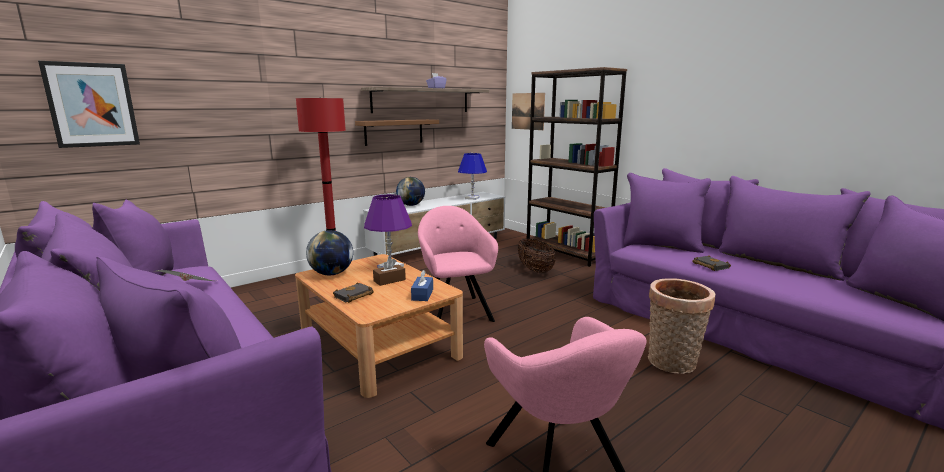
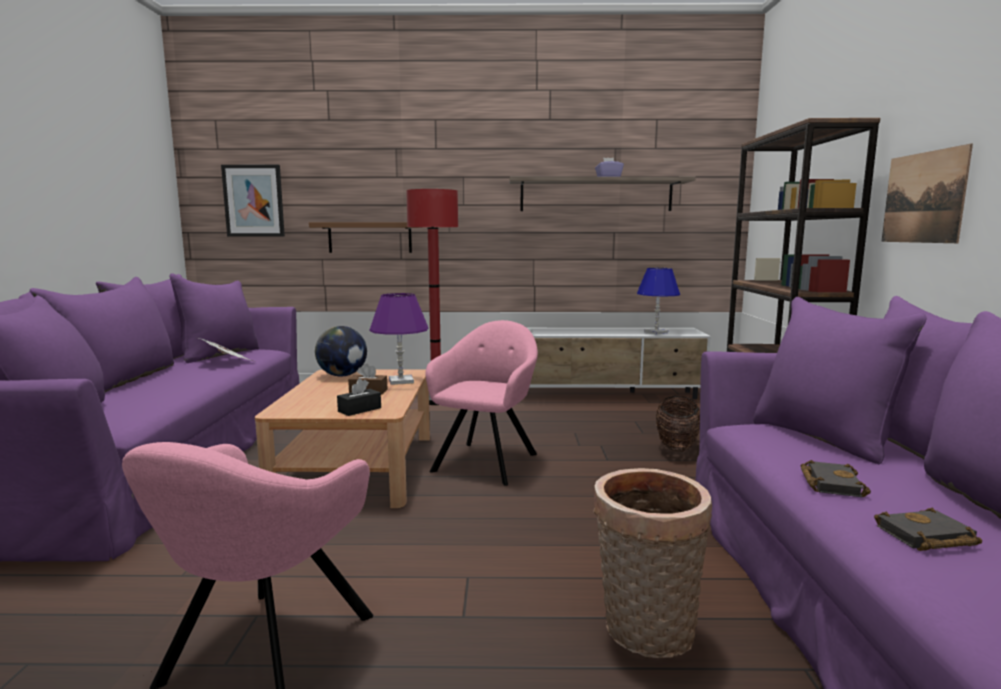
camera: 40 degrees right, 5 degrees down
black book [333,282,374,303] -> black book moved to [874,508,982,551]
brown shelf [355,119,439,146] -> brown shelf moved to [309,222,422,253]
globe [396,177,425,206] -> none
blue tissue box [411,270,433,301] -> black tissue box [337,378,381,416]
picture [512,93,545,130] -> picture moved to [881,144,973,243]

